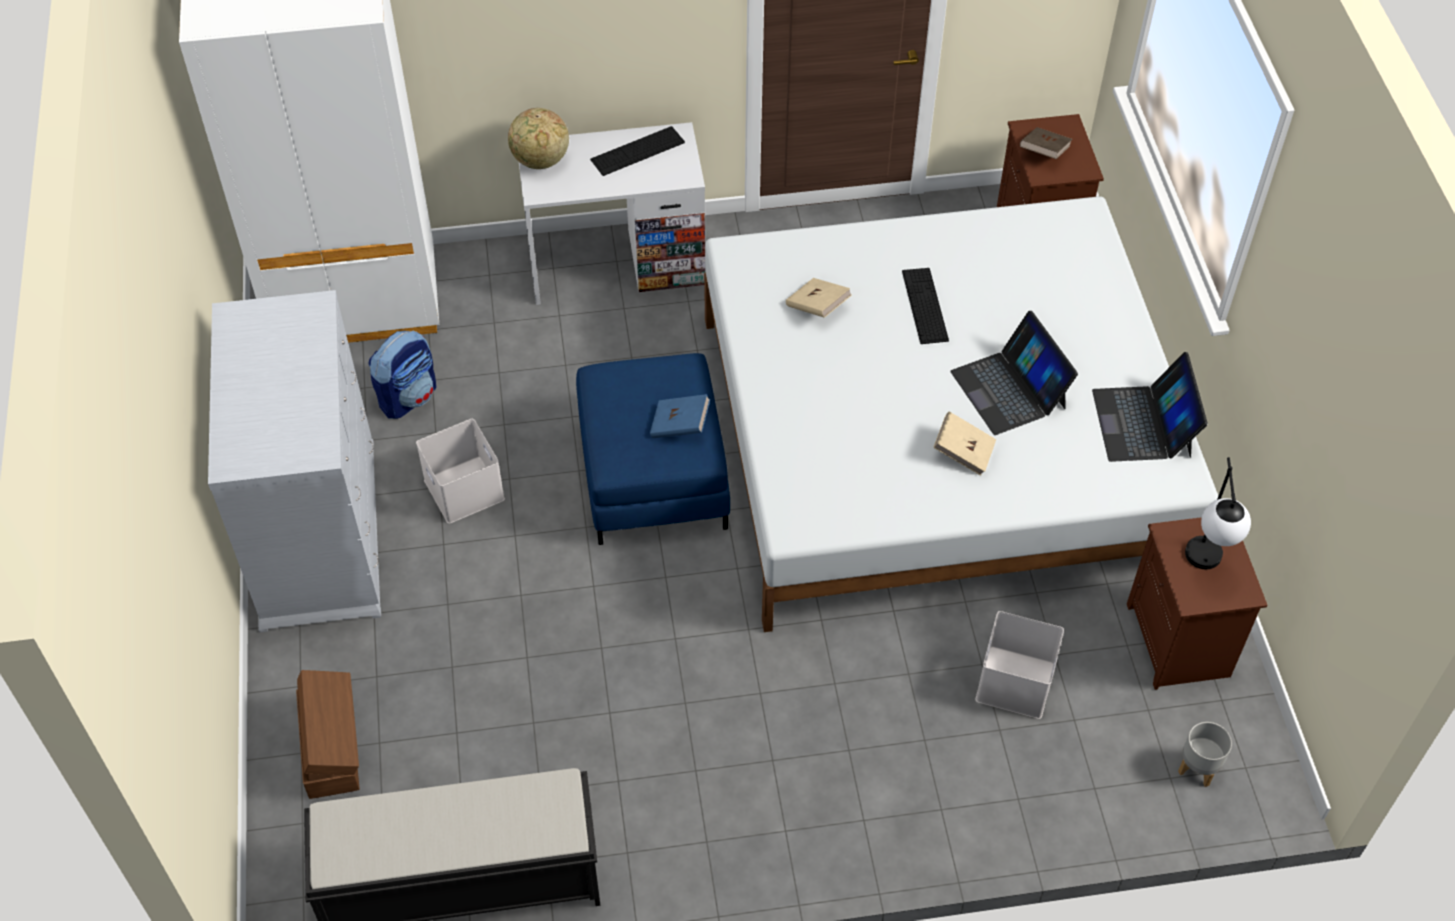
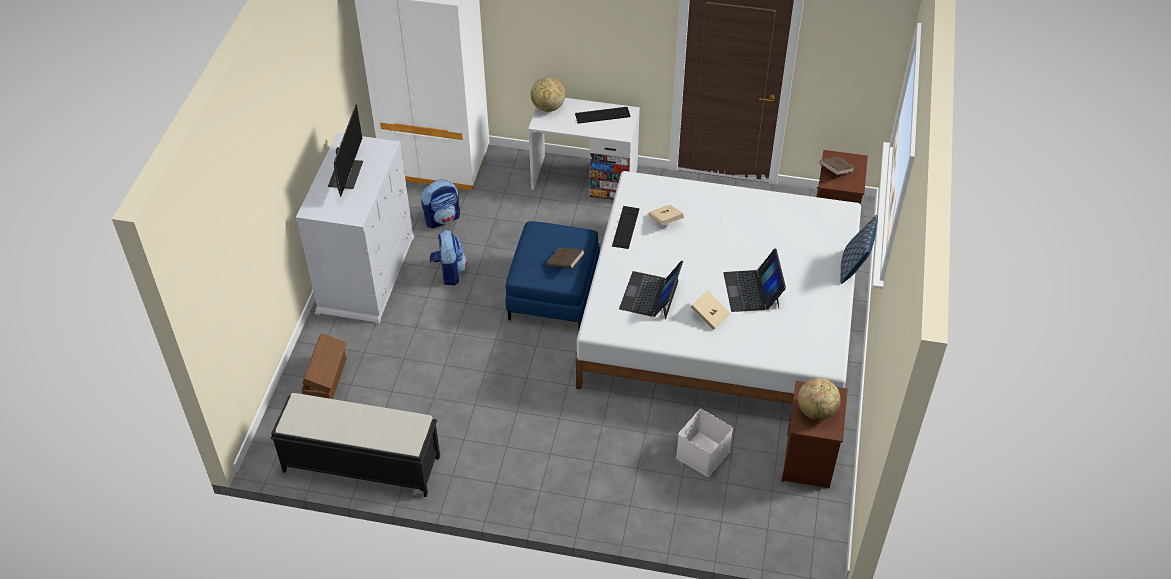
camera: 20 degrees right, 5 degrees down
white storage box [416,419,505,524] -> backpack [429,230,467,285]
blue book [650,394,710,438] -> brown book [547,247,585,268]
keyboard [902,268,949,344] -> keyboard moved to [612,206,639,249]
laptop [1092,352,1208,462] -> laptop moved to [619,260,683,319]
grey planter [1178,722,1232,787] -> none
table lamp [1185,457,1251,569] -> globe [798,378,841,420]
none -> monitor [328,104,363,197]
none -> pillow [840,215,878,284]

